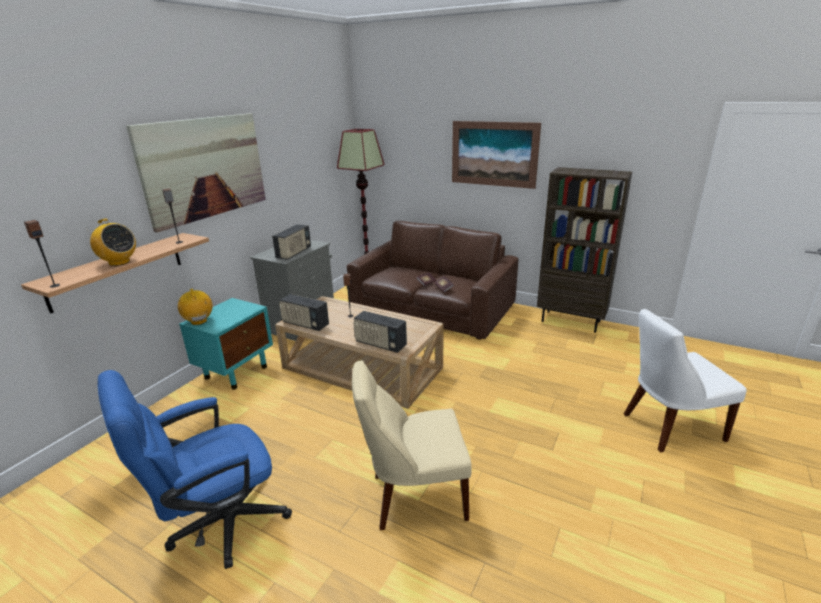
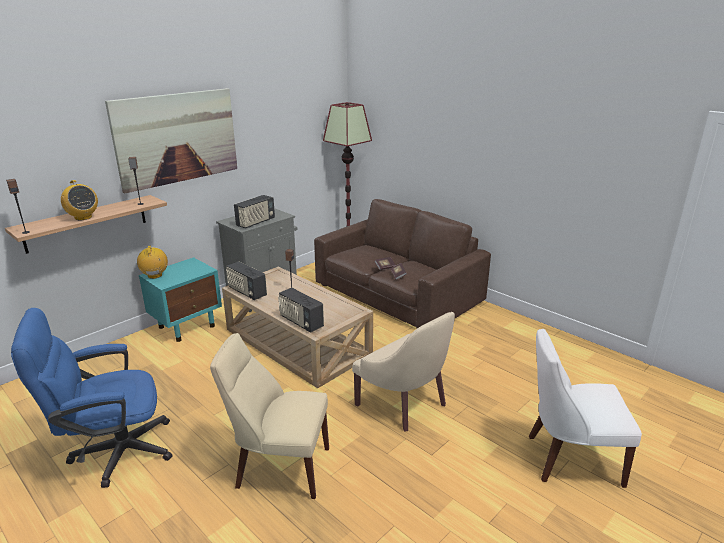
camera: 15 degrees right, 0 degrees up
picture [452,121,541,189] -> none
brown bookcase [537,167,632,333] -> none
none -> beige armchair [352,312,455,432]

